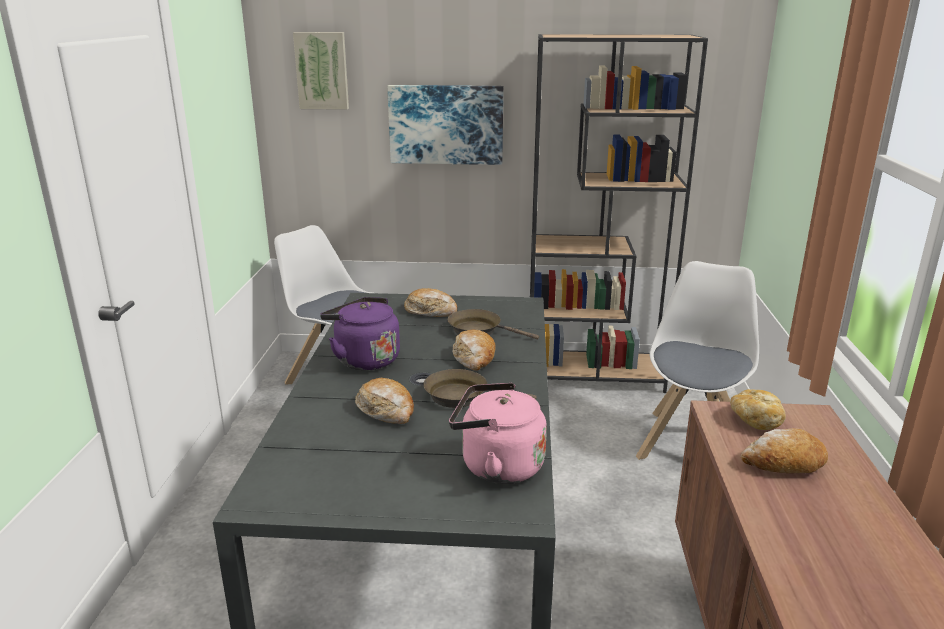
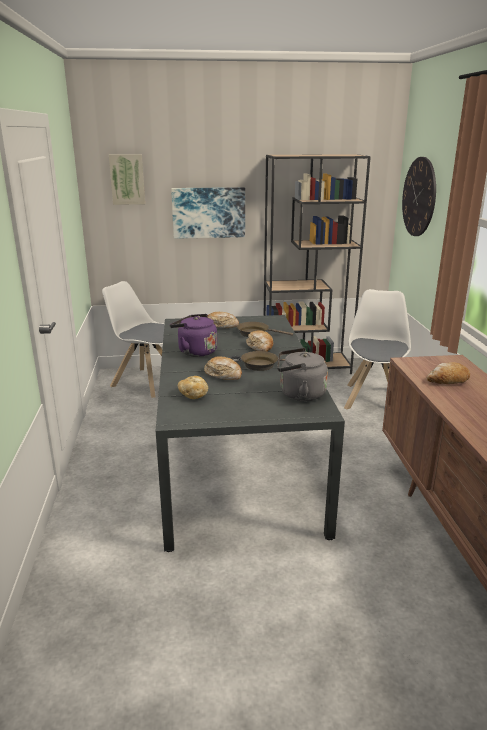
camera: 10 degrees left, 0 degrees up
pink kettle [449,383,547,484] -> grey kettle [277,348,328,401]
bread [730,389,786,430] -> bread moved to [178,376,208,399]
none -> wall clock [402,157,436,236]

